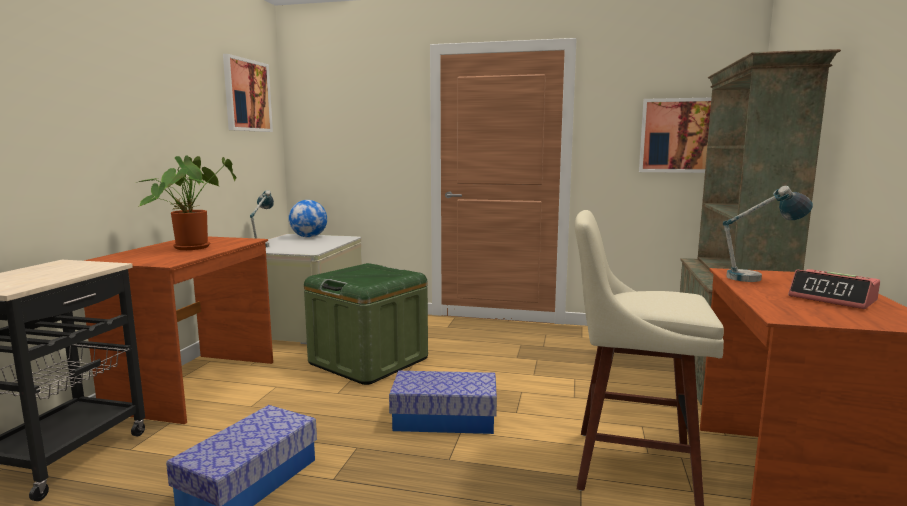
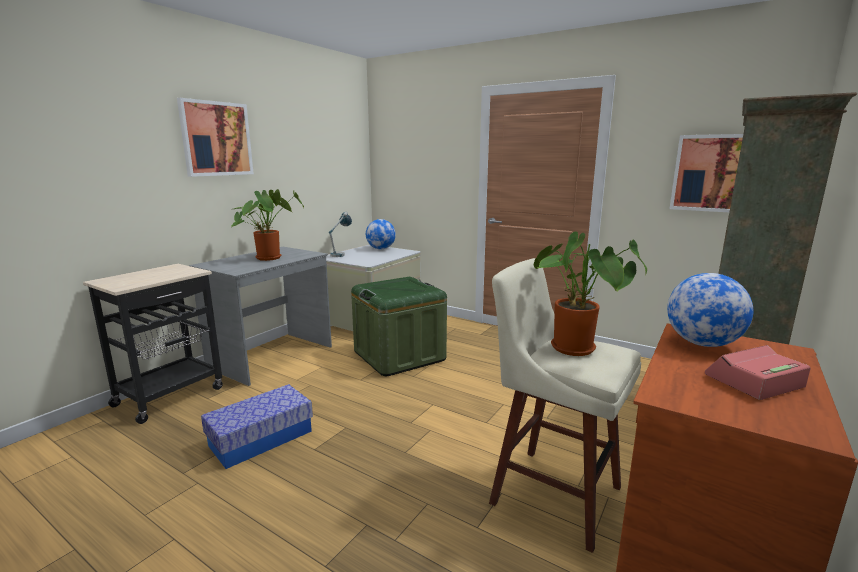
camera: 20 degrees right, 5 degrees up
brown desk [84,236,273,424] -> grey desk [189,247,332,386]
picture [223,54,273,132] -> picture moved to [177,98,254,177]
storage box [389,371,497,434] -> none
table lamp [723,186,813,282] -> globe [667,273,753,347]
alarm clock [788,269,880,309] -> alarm clock turned 90 degrees clockwise [705,345,811,400]
none -> potted plant [534,231,647,356]

